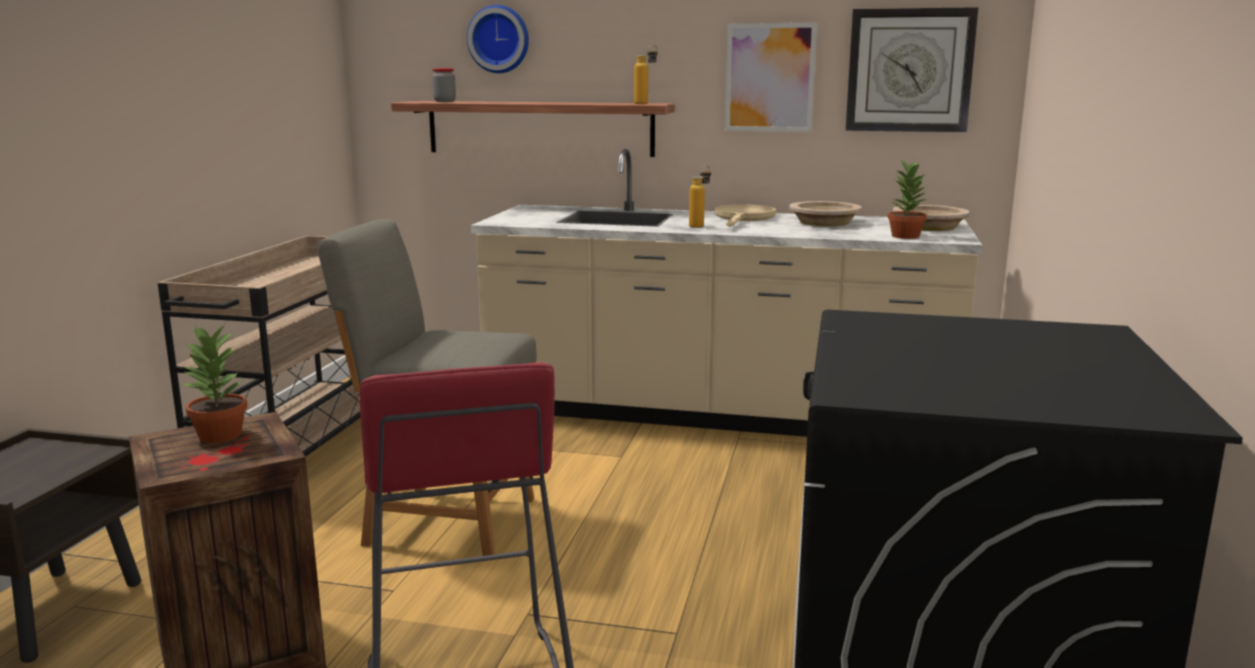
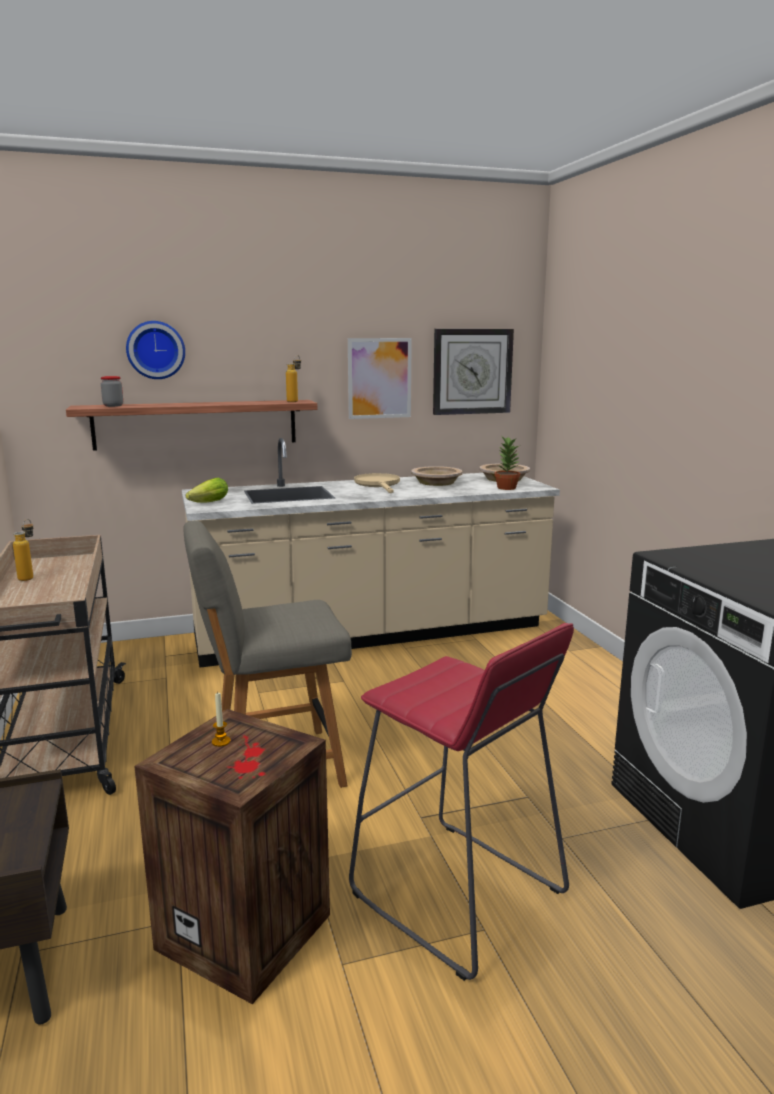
camera: 30 degrees left, 0 degrees up
potted plant [180,323,248,443] -> candle [212,693,231,747]
bottle [689,165,711,228] -> bottle moved to [13,519,34,581]
none -> lettuce [186,478,228,503]

